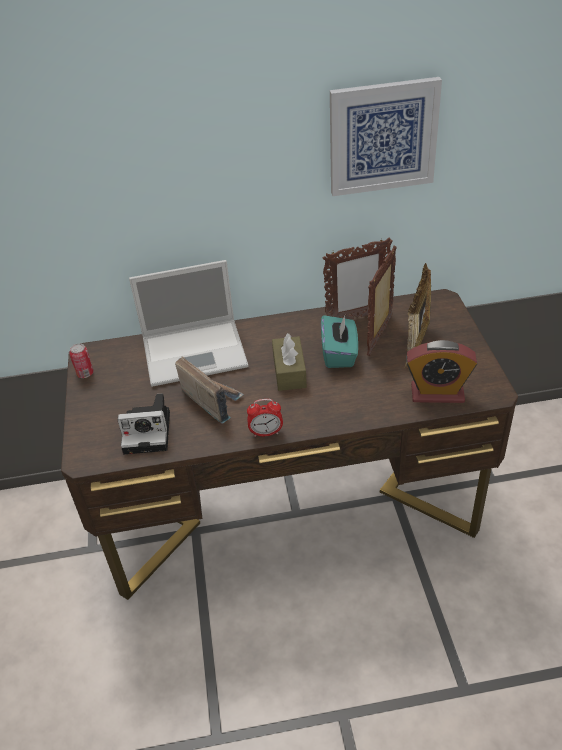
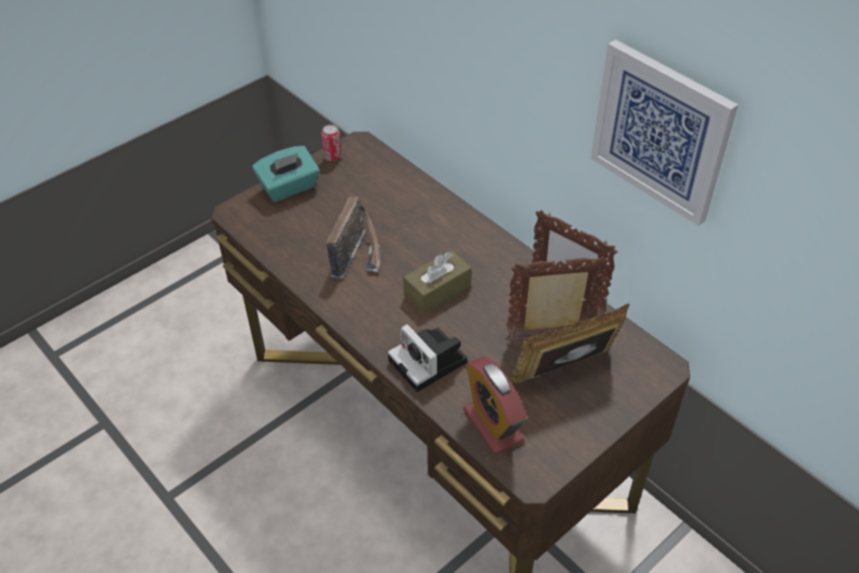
camera: 55 degrees right, 5 degrees up
camera [118,393,170,454] -> camera moved to [388,324,467,392]
laptop [129,260,248,387] -> none
alarm clock [247,399,283,437] -> none
turquoise tissue box [321,315,358,368] -> turquoise tissue box moved to [252,146,319,202]

